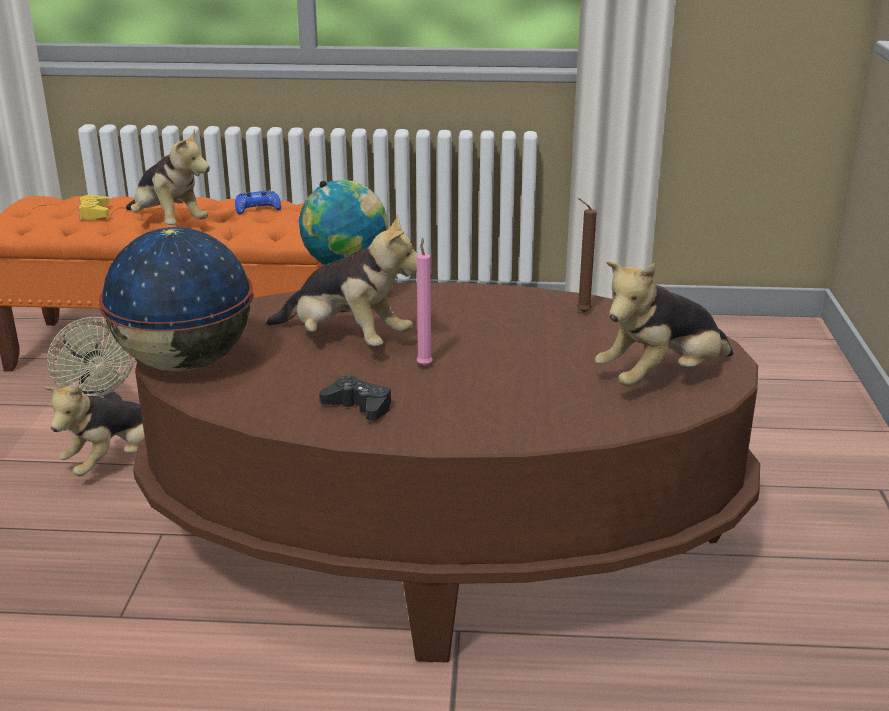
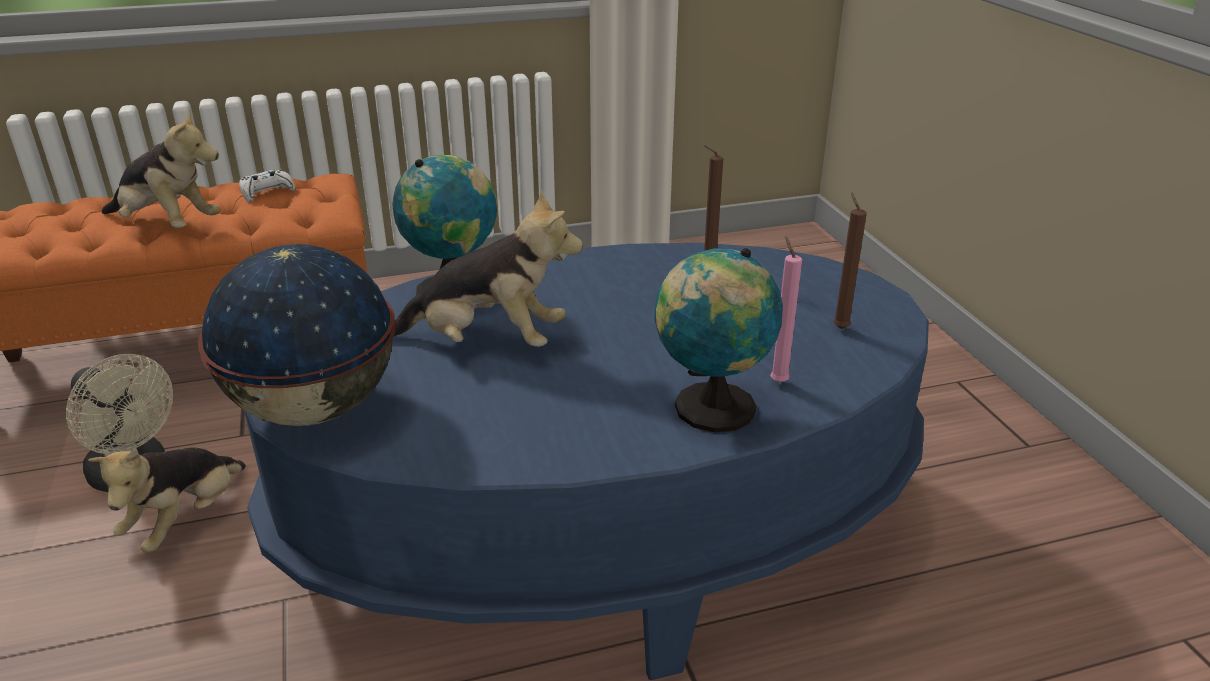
camera: 20 degrees left, 5 degrees up
yellow game controller [79,195,109,220] -> none
brown coffee table [133,282,760,663] -> blue coffee table [244,243,929,680]
blue game controller [235,190,281,214] -> white game controller [239,169,295,202]
black game controller [319,375,391,421] -> none
pink candle [416,238,433,366] -> pink candle moved to [770,236,802,383]
plush toy [595,261,733,386] -> brown candle [833,192,867,329]
none -> globe [654,248,783,432]

